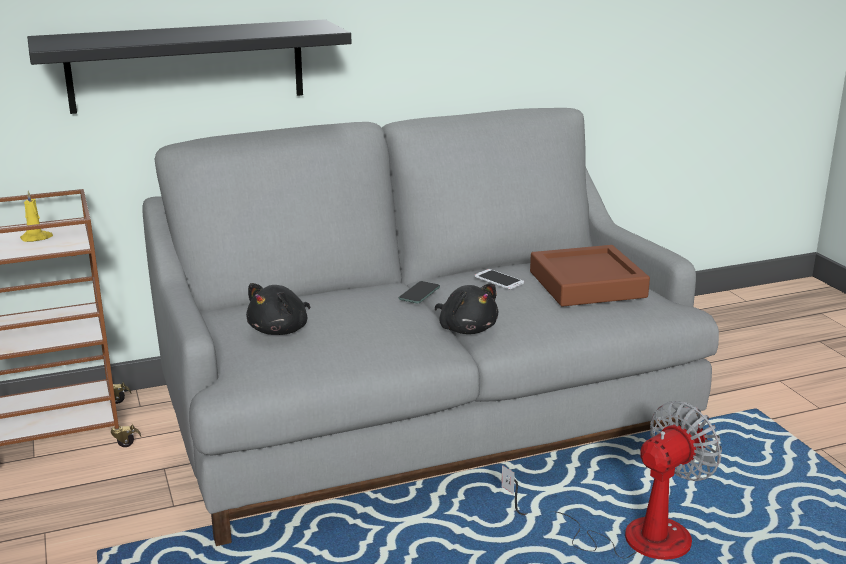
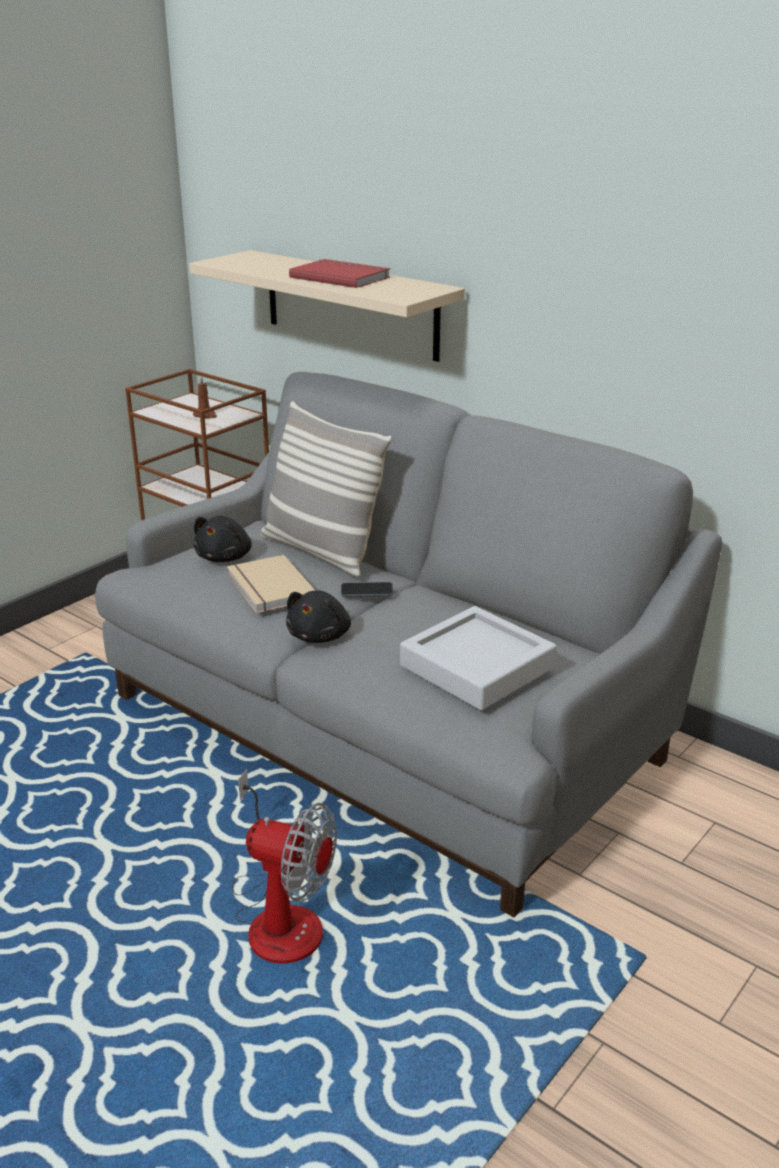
camera: 60 degrees right, 5 degrees up
yellow candle [20,190,53,242] -> brown candle [193,375,217,418]
black shelf [27,19,351,114] -> beige shelf [189,250,465,362]
black plush toy [246,283,310,335] -> black plush toy turned 75 degrees counterclockwise [194,516,252,562]
phone [475,269,524,289] -> none
brown tray [530,245,650,307] -> grey tray [400,606,557,710]
none -> beige book [227,555,315,613]
none -> pillow [261,401,392,577]
none -> red book [289,259,390,288]

